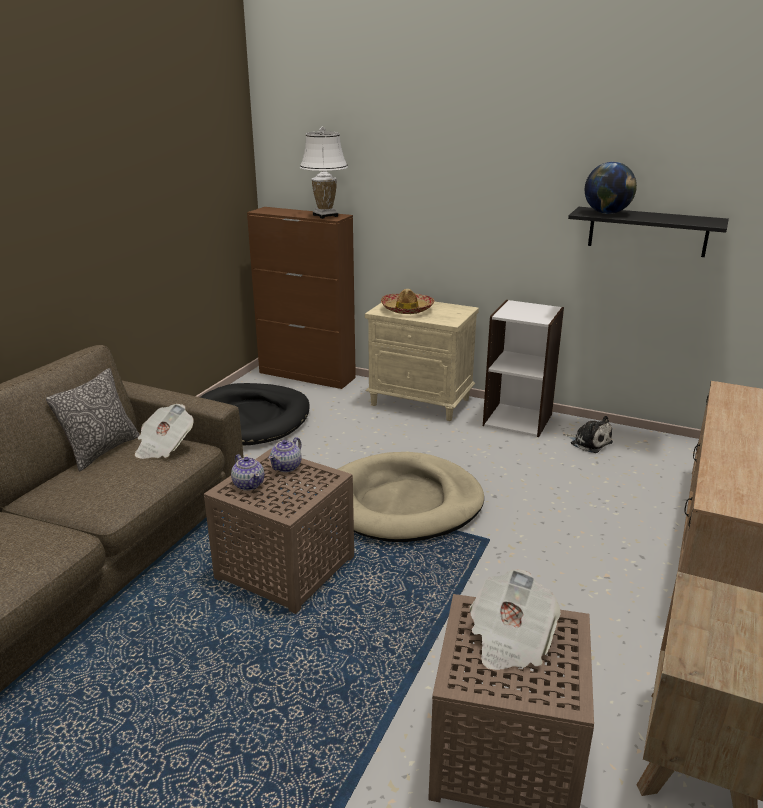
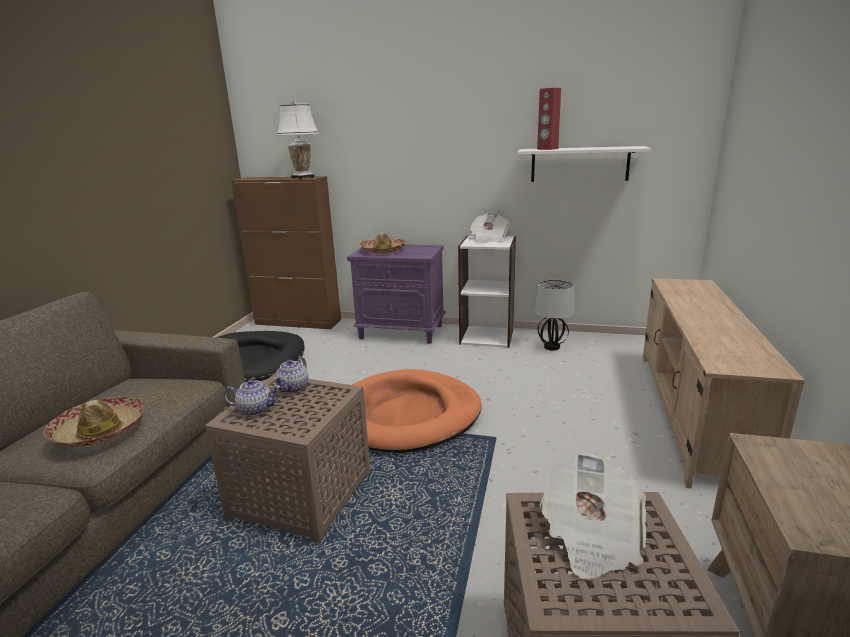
camera: 10 degrees left, 5 degrees down
pillow [46,368,140,471] -> none
newspaper [135,404,193,459] -> newspaper moved to [470,212,510,243]
teapot [231,454,264,491] -> teapot turned 45 degrees counterclockwise [224,379,281,416]
beige dog bed [322,452,484,542] -> orange dog bed [337,369,482,453]
beige nightstand [365,301,479,421] -> purple nightstand [347,245,446,344]
plush toy [563,416,613,453] -> table lamp [535,280,574,351]
black shelf [568,207,729,257] -> white shelf [517,146,651,182]
globe [585,162,637,214] -> red speaker [537,88,561,150]
none -> hat [43,396,144,447]

